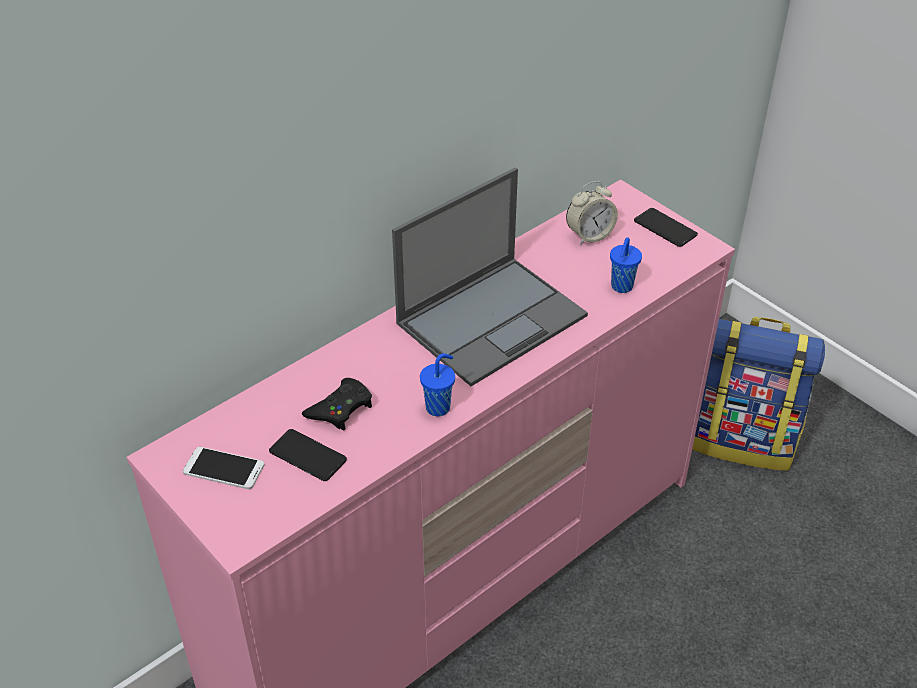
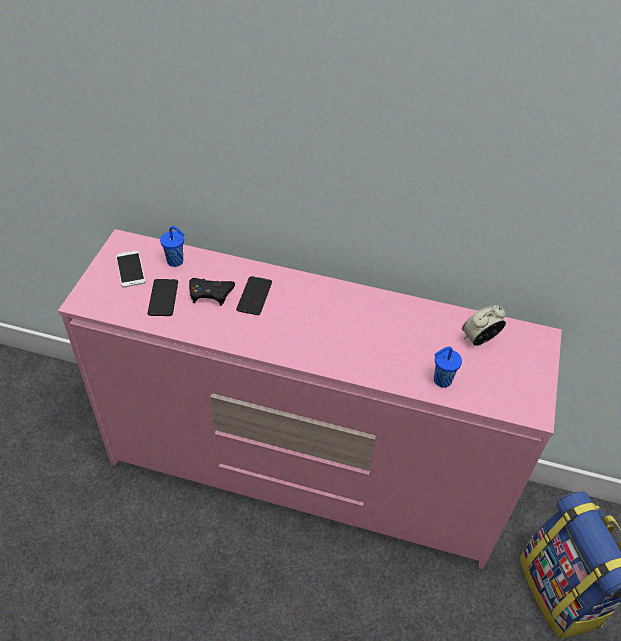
camera: 55 degrees right, 5 degrees up
laptop [392,168,588,386] -> none
blue cup [420,353,455,417] -> blue cup moved to [160,226,185,267]
alarm clock [566,181,618,245] -> alarm clock turned 120 degrees clockwise [462,305,506,346]
phone [634,208,698,247] -> phone moved to [236,276,272,315]

